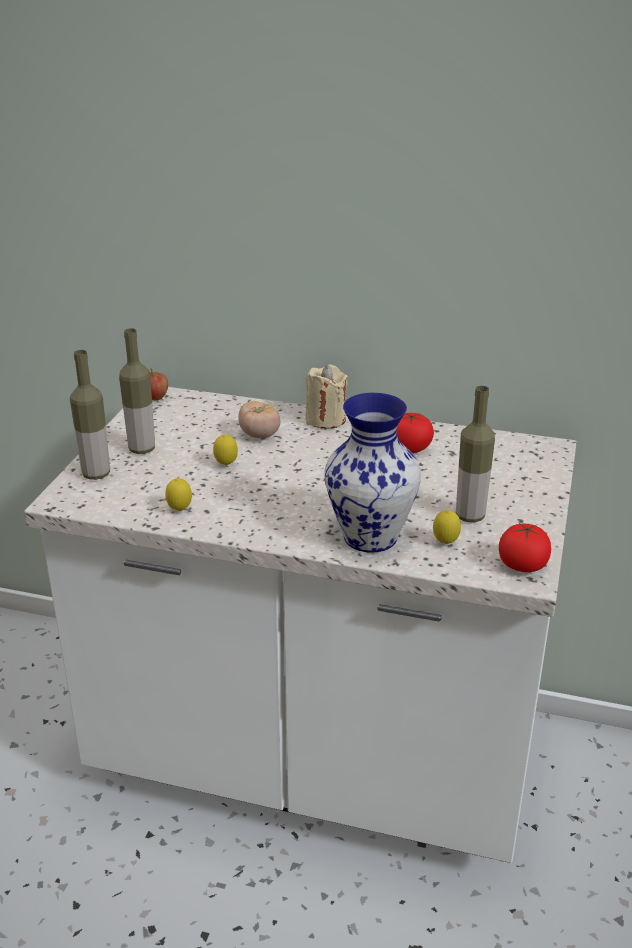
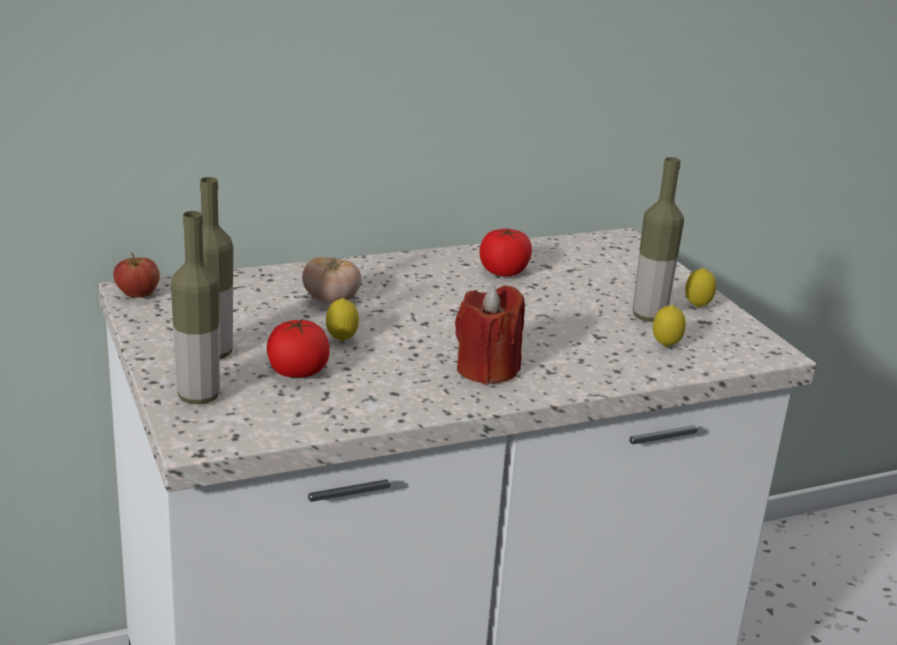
camera: 40 degrees left, 5 degrees down
lemon [165,478,192,511] -> lemon moved to [685,268,716,308]
beige candle [305,365,348,429] -> none
vase [324,393,421,553] -> none
tomato [499,523,551,572] -> tomato moved to [267,318,330,378]
none -> red candle [455,285,525,385]

